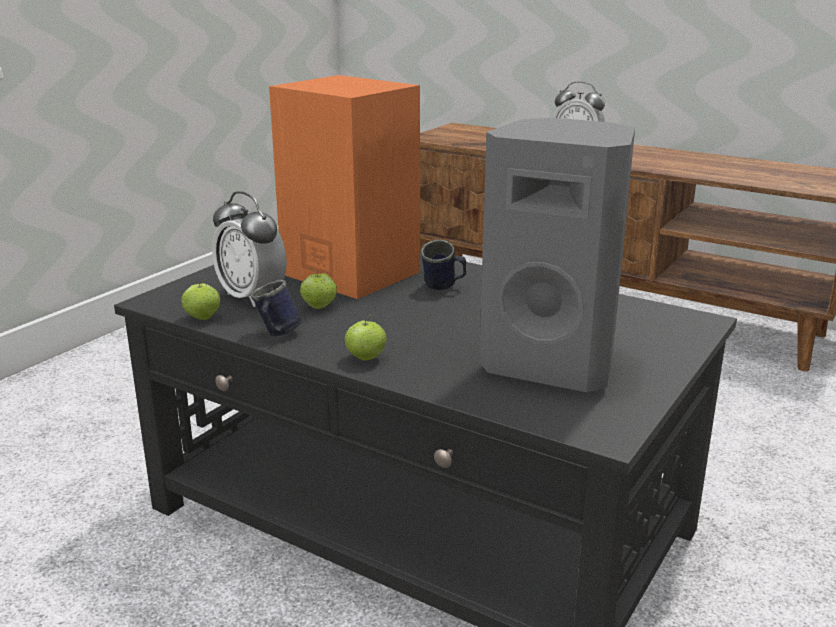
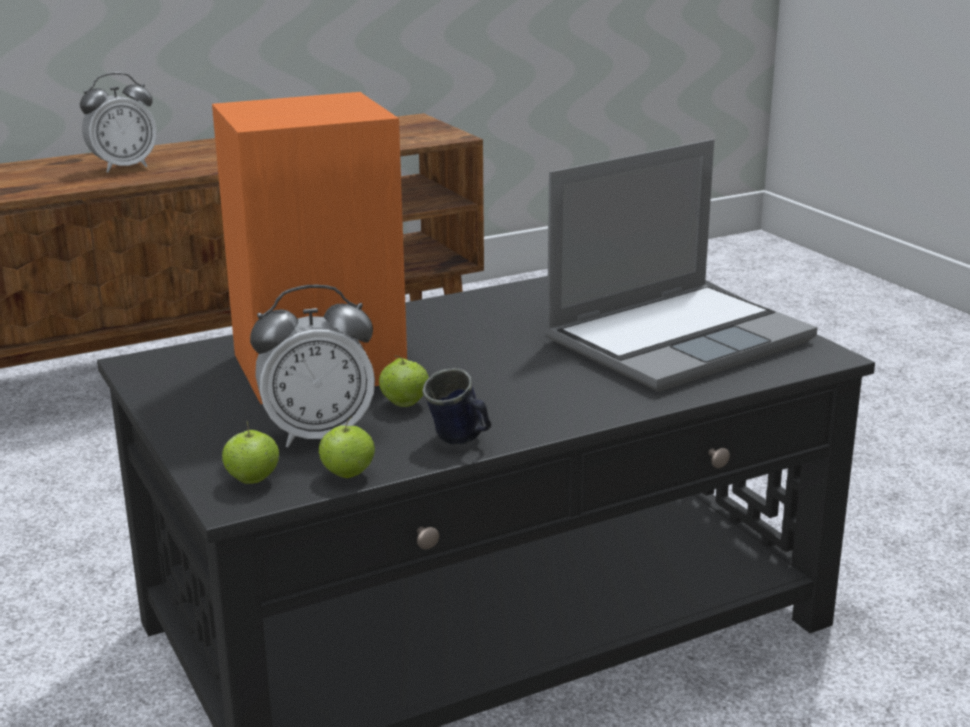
camera: 60 degrees left, 0 degrees up
apple [345,314,387,361] -> apple moved to [222,421,280,484]
blue mug [421,240,467,290] -> none
grey speaker [479,118,635,392] -> laptop [545,139,818,392]

